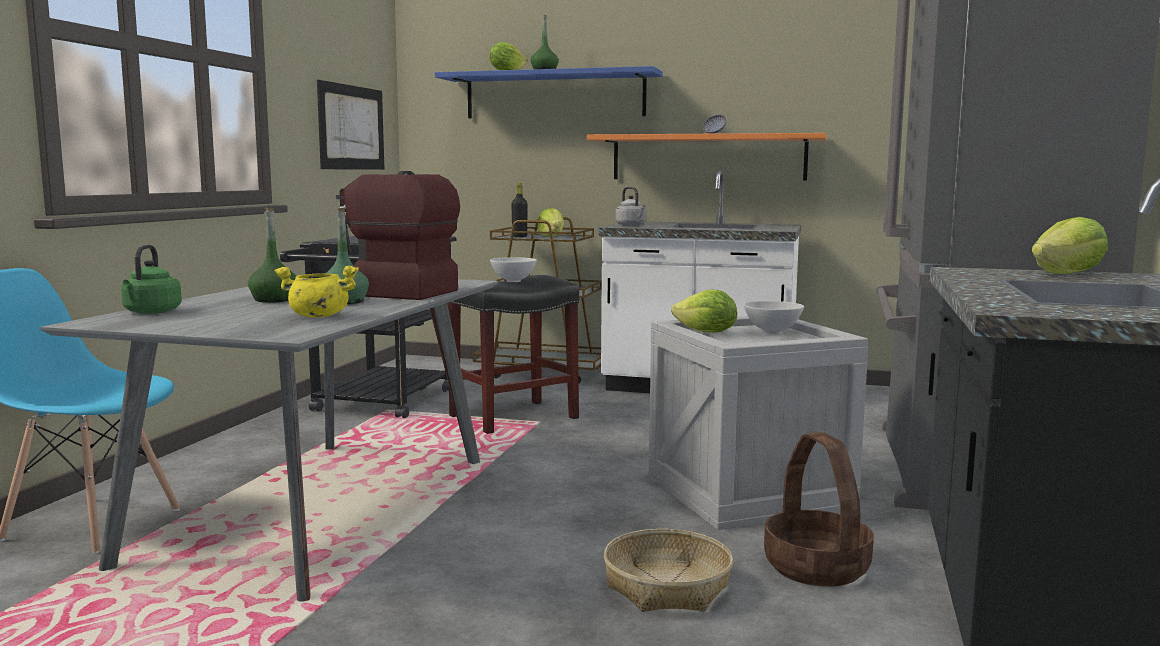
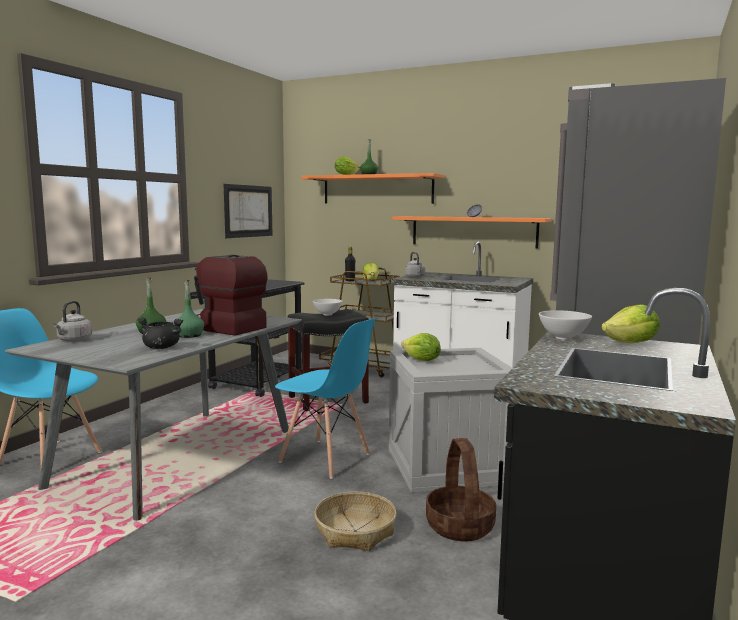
camera: 10 degrees right, 0 degrees up
green kettle [121,244,182,314] -> grey kettle [53,301,92,342]
yellow cooking pot [274,266,359,318] -> black cooking pot [137,317,184,349]
blue shelf [435,66,663,118] -> orange shelf [302,173,445,204]
white bowl [744,301,804,334] -> white bowl moved to [539,310,592,340]
none -> blue chair [275,318,375,479]

